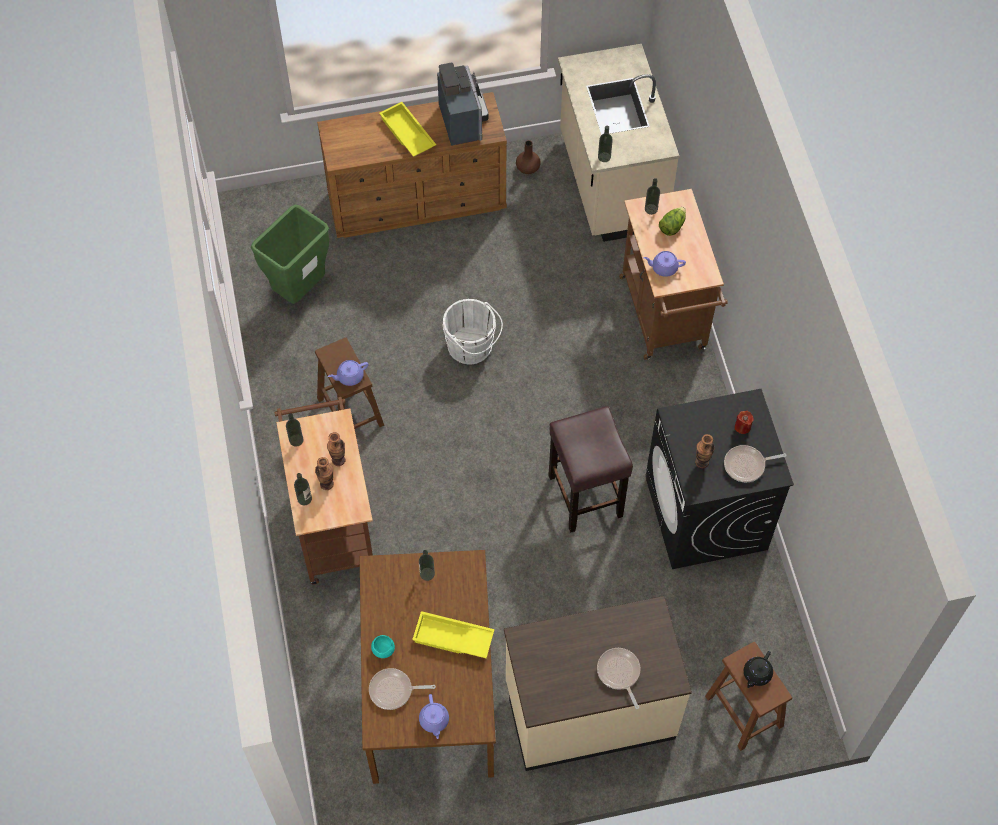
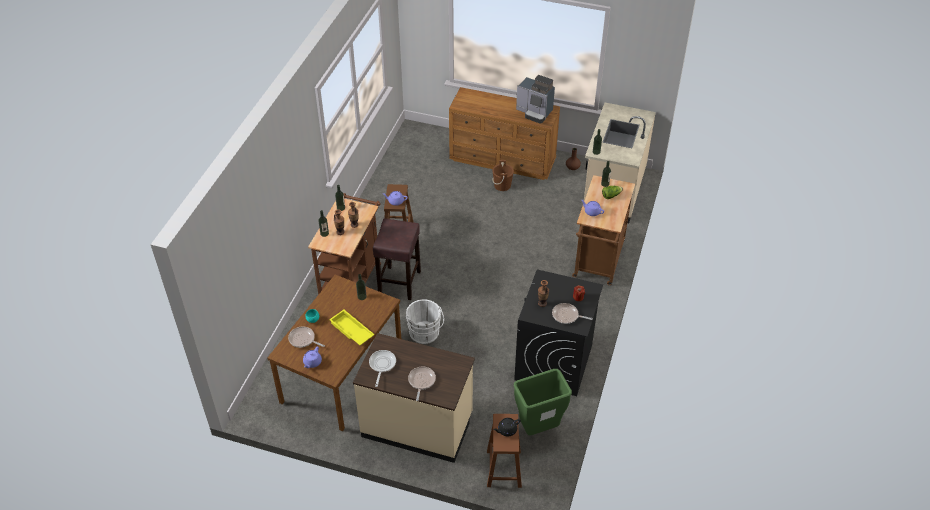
camera: 30 degrees right, 15 degrees down
green trash can [251,204,329,304] -> green trash can moved to [514,369,572,436]
yellow tray [379,102,436,157] -> none
coffee machine [437,63,488,146] -> coffee machine turned 105 degrees clockwise [516,75,555,124]
white bucket [442,299,503,364] -> white bucket moved to [406,299,444,344]
brown stool [548,406,633,533] -> brown stool moved to [373,218,421,300]
none -> frying pan [369,350,396,387]
none -> brown bucket [492,160,514,191]

